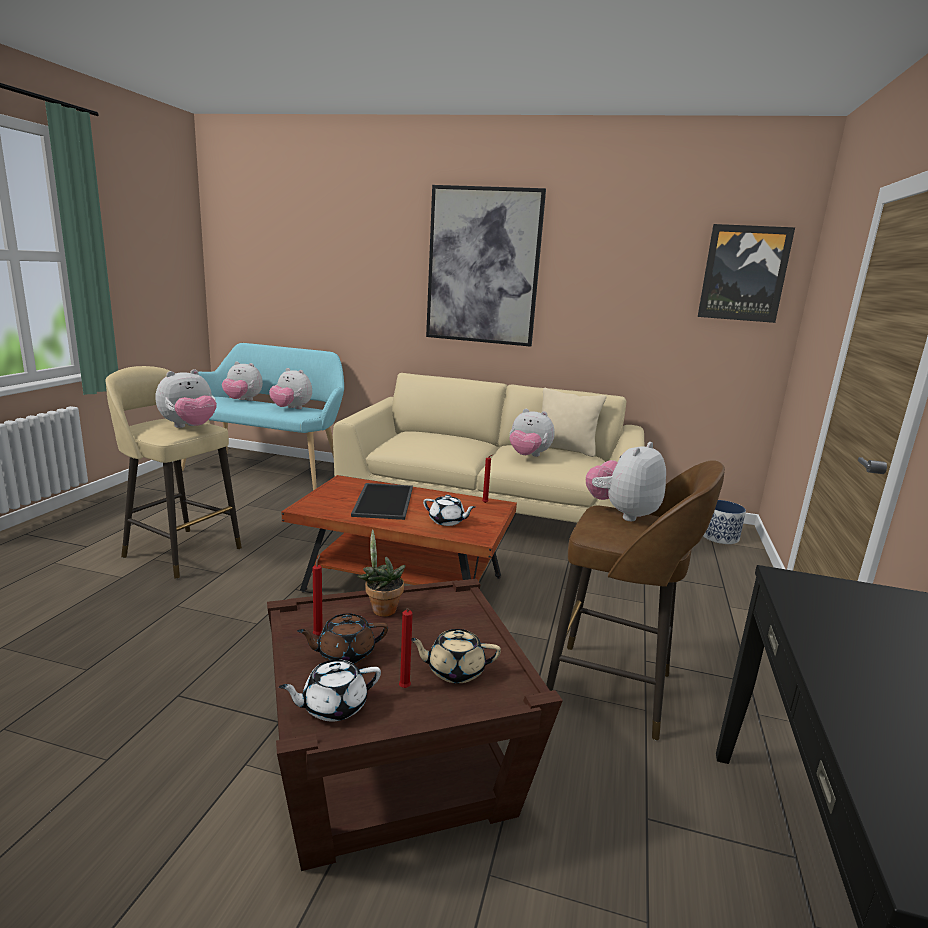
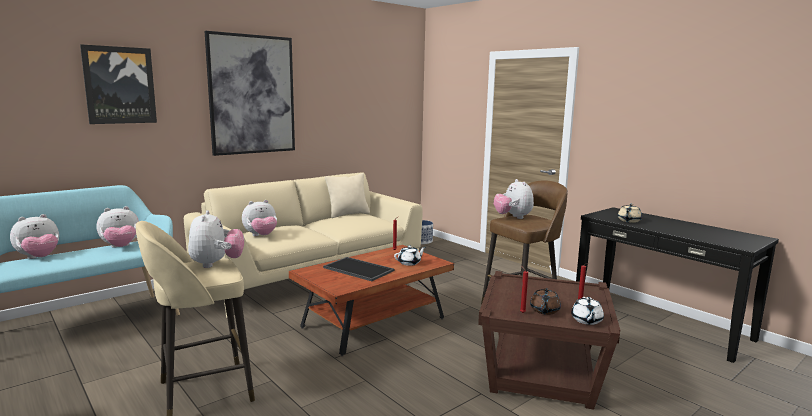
camera: 55 degrees left, 5 degrees down
potted plant [357,529,405,617] -> none
beige teapot [411,629,501,683] -> beige teapot moved to [618,203,642,223]
plush toy [509,409,555,457] -> plush toy moved to [242,200,277,236]
picture [698,224,795,323] -> picture moved to [80,44,157,124]

